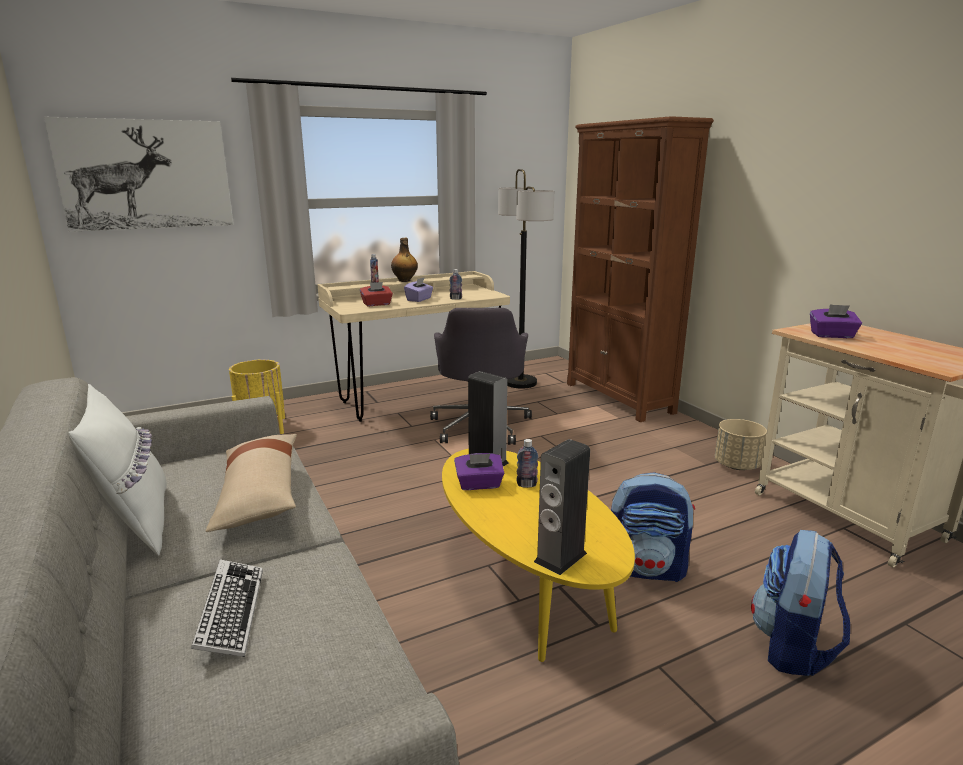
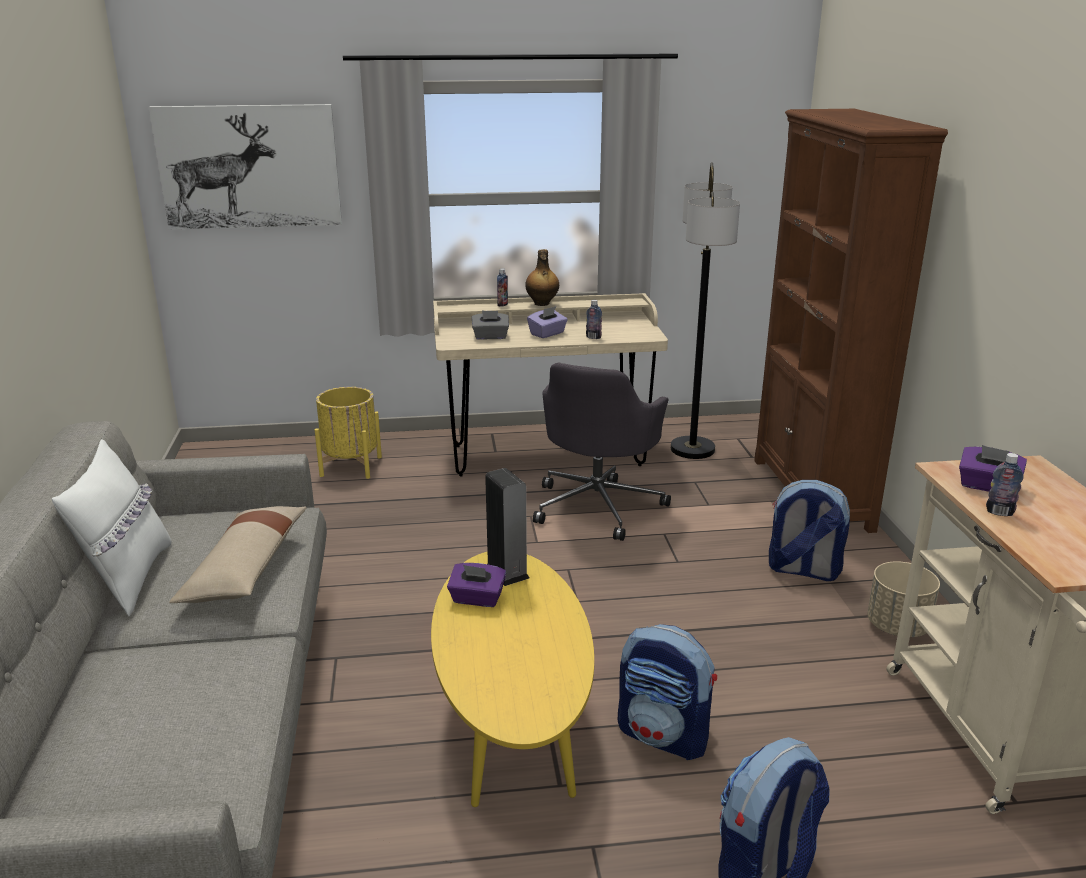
camera: 20 degrees right, 5 degrees up
keyboard [191,559,263,657] -> none
red tissue box [360,282,393,306] -> grey tissue box [472,311,509,340]
bottle [516,439,538,488] -> bottle moved to [986,453,1023,516]
speaker [534,439,590,575] -> none
none -> backpack [769,480,850,581]

